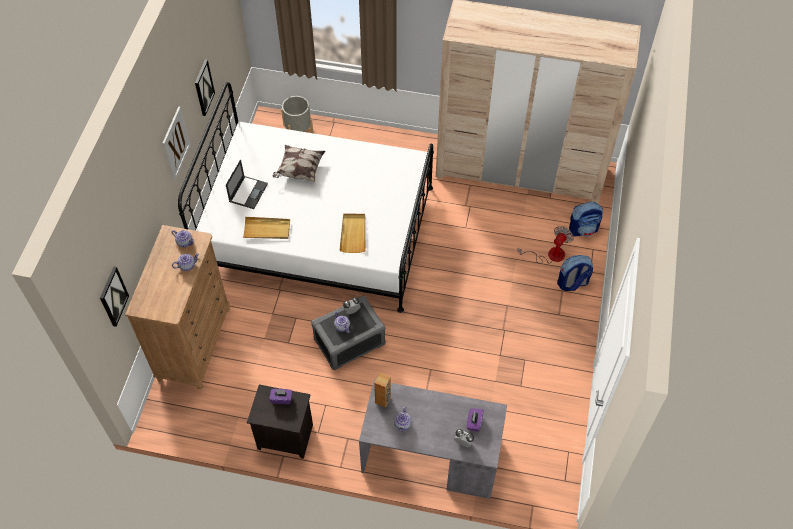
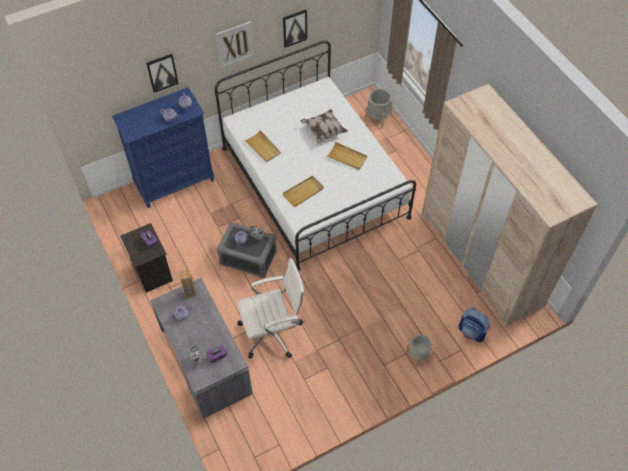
camera: 50 degrees right, 0 degrees up
picture [100,266,129,327] -> picture moved to [146,54,179,93]
brown dresser [125,225,230,390] -> blue dresser [112,87,214,208]
laptop [226,159,268,209] -> none
fan [517,226,574,264] -> none
backpack [557,255,593,291] -> grey planter [405,335,434,368]
none -> white office chair [237,258,305,359]
none -> beige tray [327,142,367,170]

